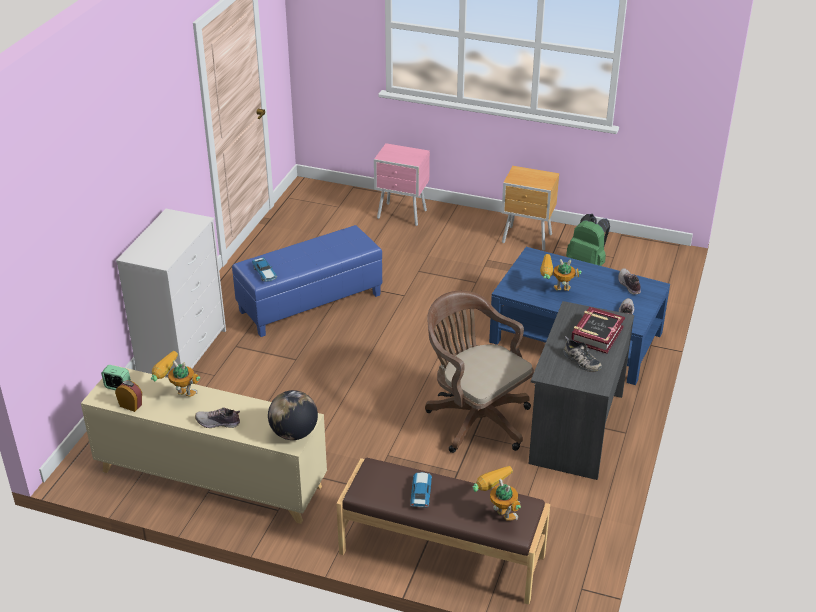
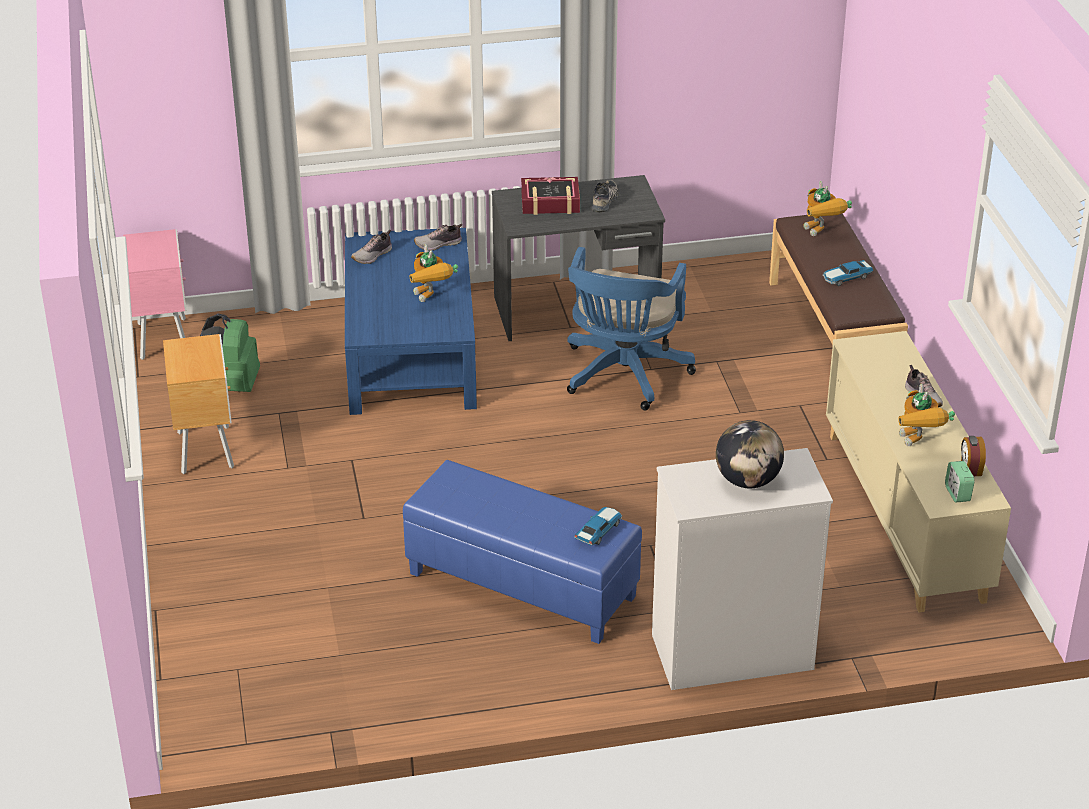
camera: 120 degrees left, 0 degrees up
globe [268,390,318,440] -> globe moved to [716,420,784,488]
pink nightstand [374,143,430,226] -> pink nightstand moved to [123,229,186,360]
brown office chair [425,290,534,453] -> blue office chair [567,247,696,411]
toy robot [473,466,521,521] -> toy robot turned 45 degrees counterclockwise [803,181,852,236]

